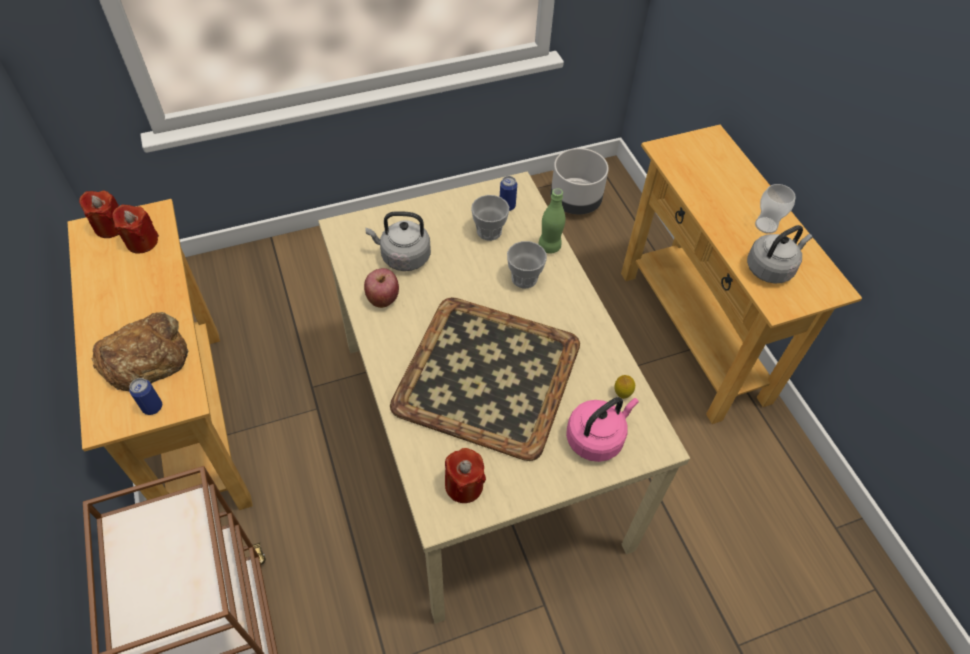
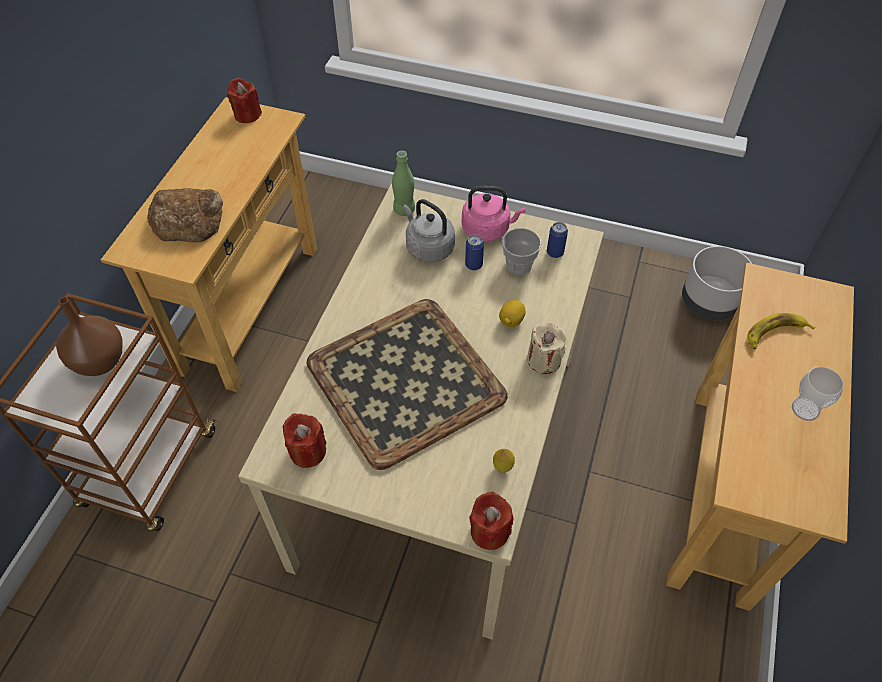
camera: 40 degrees right, 0 degrees up
red candle [112,204,159,254] -> red candle moved to [469,492,514,550]
can [129,378,162,415] -> can moved to [465,234,484,270]
apple [364,268,399,308] -> none
cup [507,241,547,288] -> lemon [499,300,526,327]
green bottle [538,188,566,253] -> green bottle moved to [392,151,415,216]
pink kettle [566,397,639,462] -> pink kettle moved to [462,186,526,242]
grey kettle [747,225,812,284] -> none
none -> brown vase [56,297,122,376]
none -> beige candle [527,322,566,374]
none -> banana [747,313,815,349]

